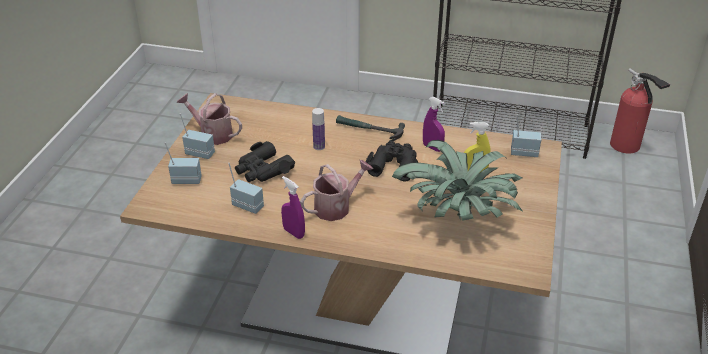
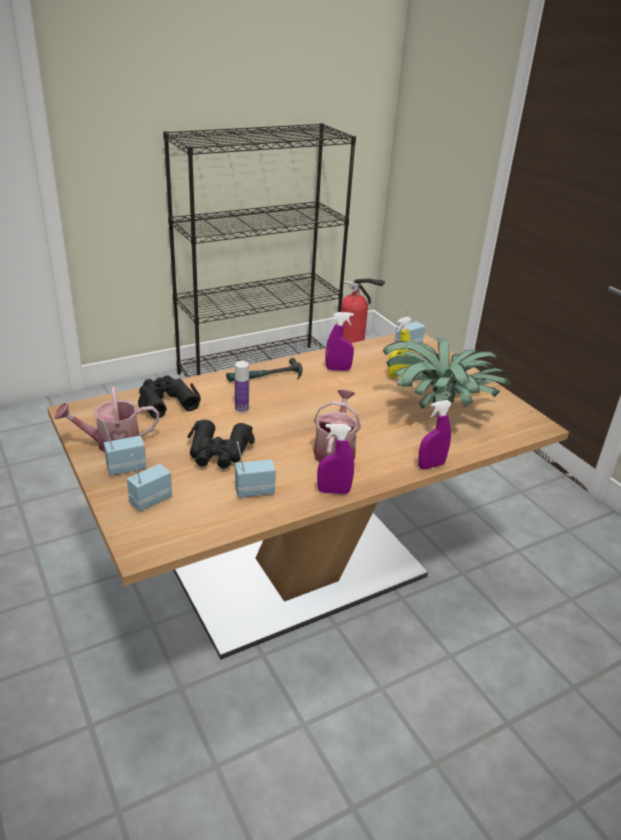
camera: 45 degrees left, 5 degrees down
black binoculars [366,141,418,181] -> black binoculars moved to [138,375,201,419]
none -> purple spray bottle [418,400,452,469]

